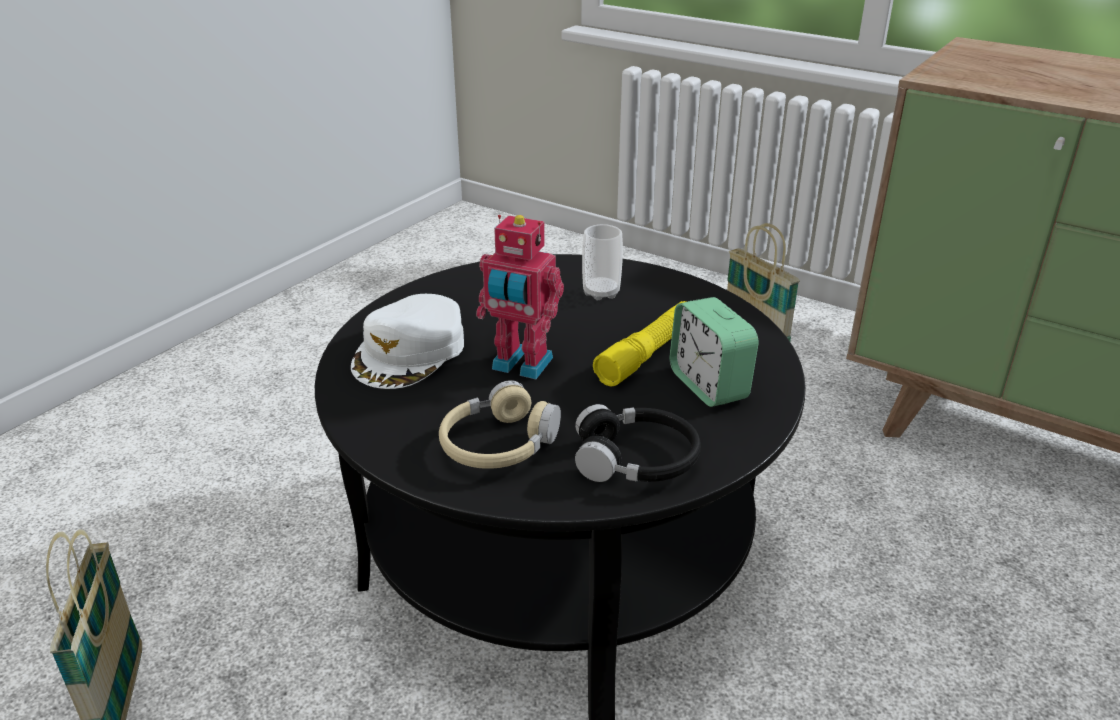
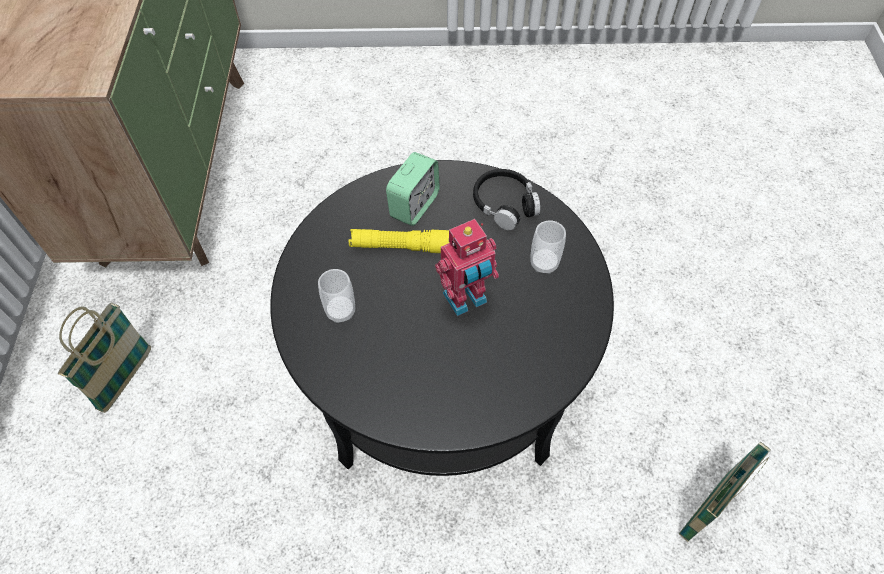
camera: 125 degrees left, 25 degrees up
white cap [351,294,464,389] -> none
beige headphones [439,380,561,469] -> cup [530,220,566,274]
toy robot [476,215,564,379] -> toy robot turned 75 degrees clockwise [435,219,499,316]

